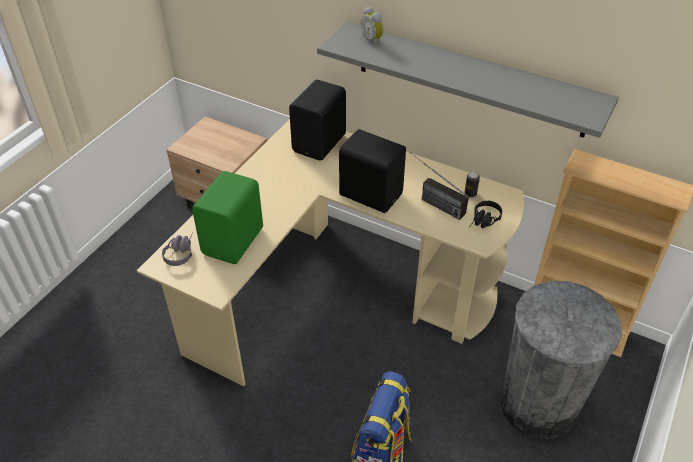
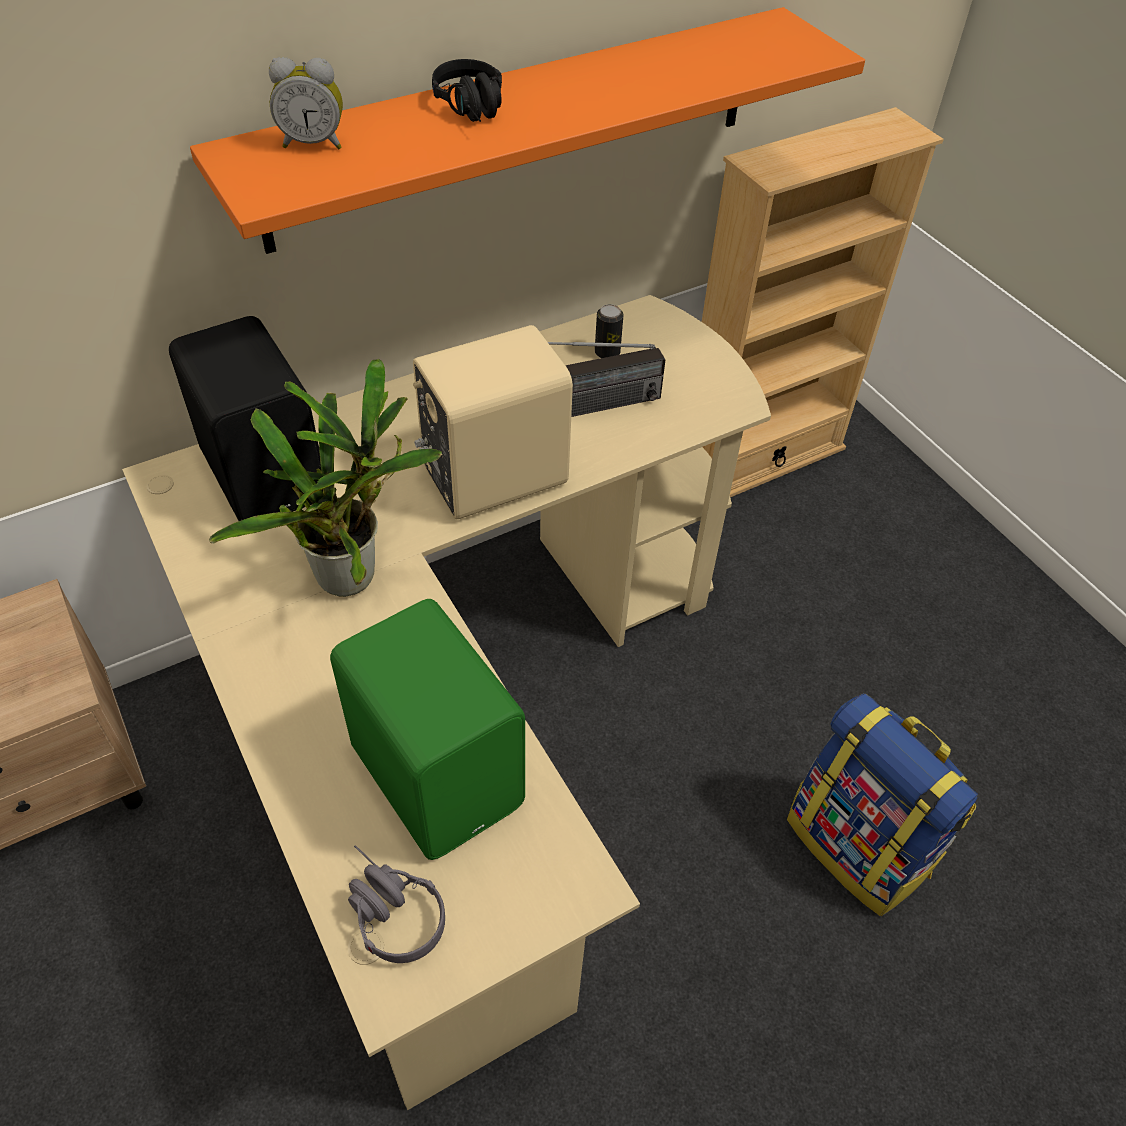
camera: 60 degrees left, 5 degrees up
grey shelf [317,22,619,138] -> orange shelf [190,7,865,254]
black speaker [339,129,406,213] -> beige speaker [413,325,573,519]
black headphones [469,201,502,229] -> black headphones moved to [432,59,502,122]
grey trash can [500,281,622,439] -> none
none -> potted plant [209,359,442,597]

